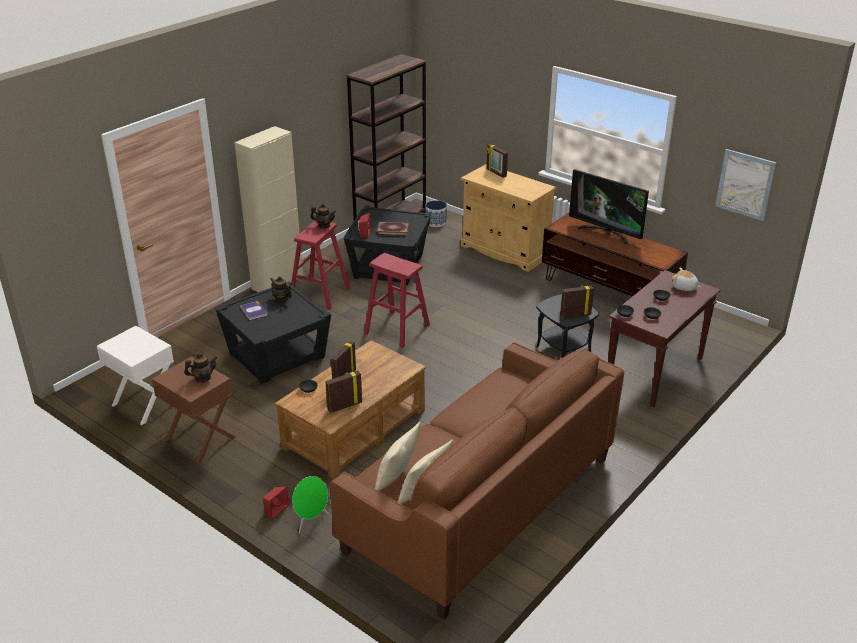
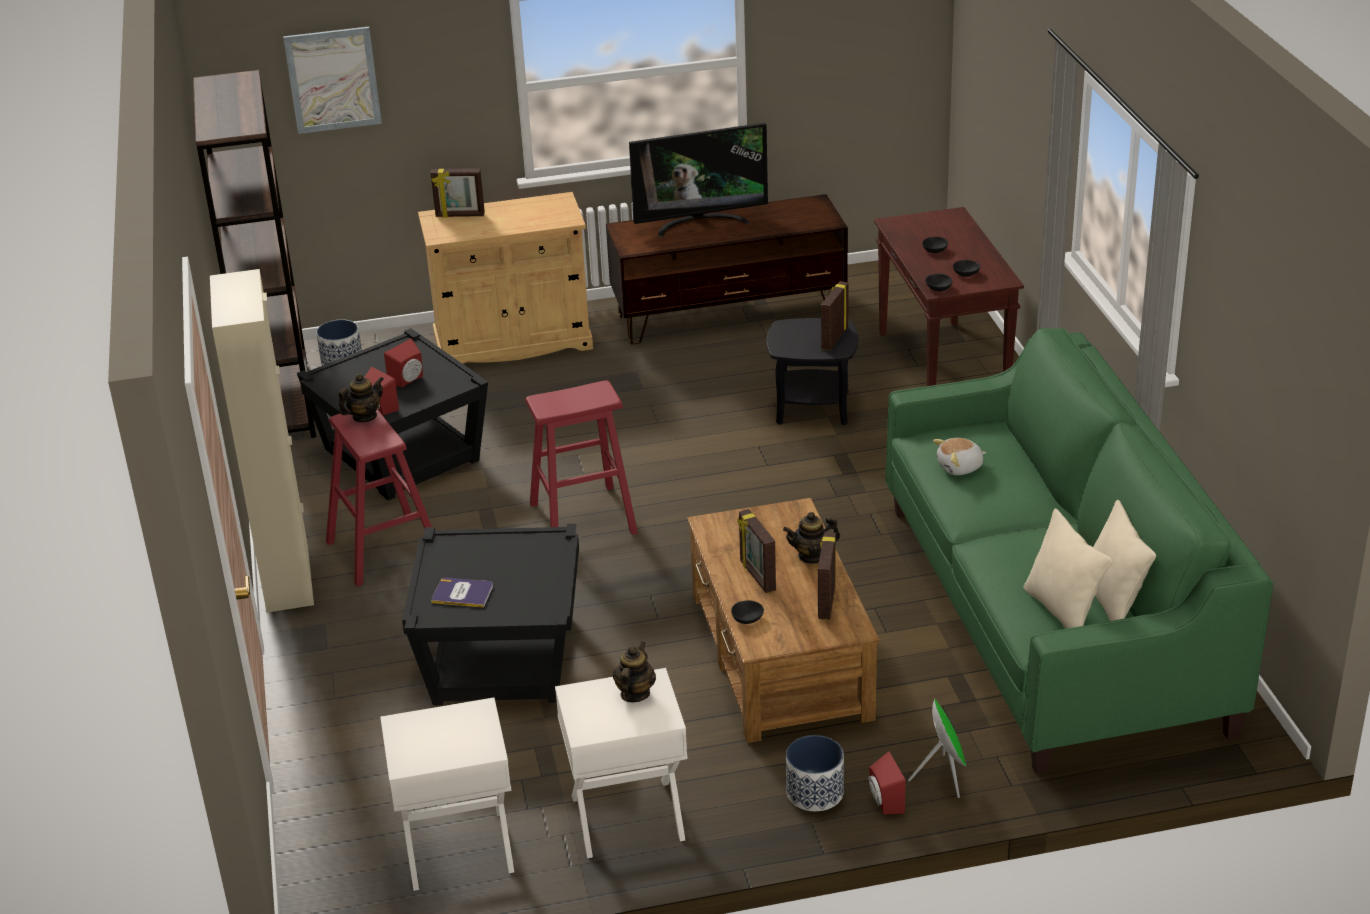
camera: 50 degrees left, 0 degrees up
brown nightstand [152,357,235,462] -> white nightstand [555,668,688,858]
teapot [271,276,292,303] -> teapot moved to [783,512,840,564]
brown sofa [330,342,624,619] -> green sofa [885,328,1273,774]
book [376,222,409,236] -> red speaker [384,339,423,387]
plush toy [672,268,700,291] -> plush toy moved to [933,438,986,475]
picture [715,149,776,221] -> picture moved to [283,27,382,134]
none -> planter [786,735,844,811]

